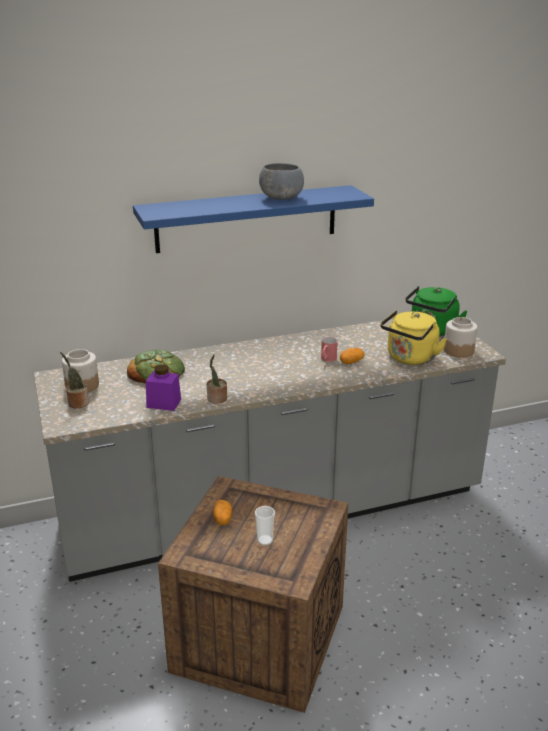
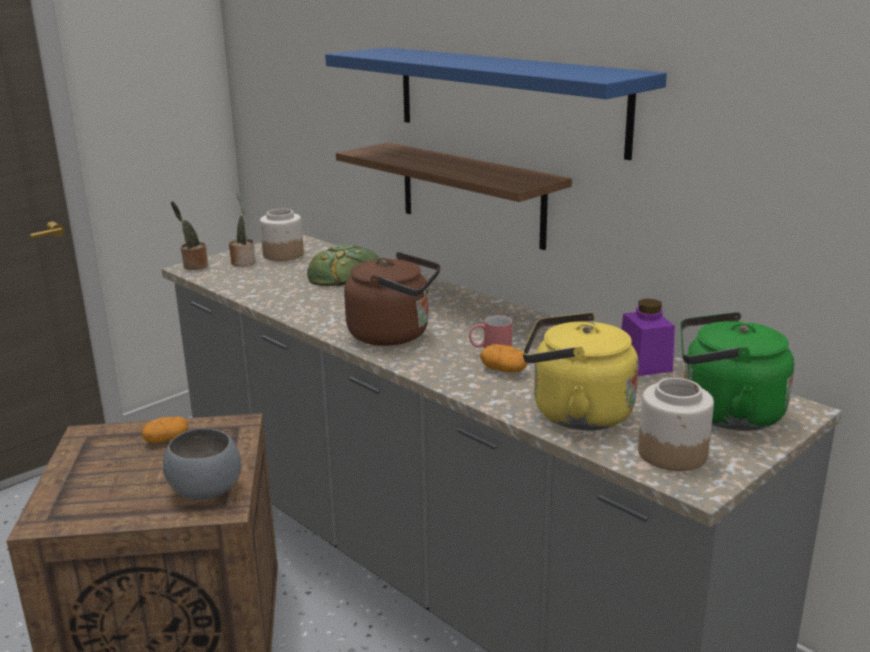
camera: 65 degrees right, 5 degrees down
purple jar [146,364,181,411] -> purple jar moved to [621,299,675,376]
potted plant [207,354,227,404] -> potted plant moved to [171,201,208,270]
cup [255,506,275,545] -> none
grey bowl [259,163,304,200] -> grey bowl moved to [163,428,242,500]
none -> shelf [336,142,572,250]
none -> brown kettle [344,252,441,346]

